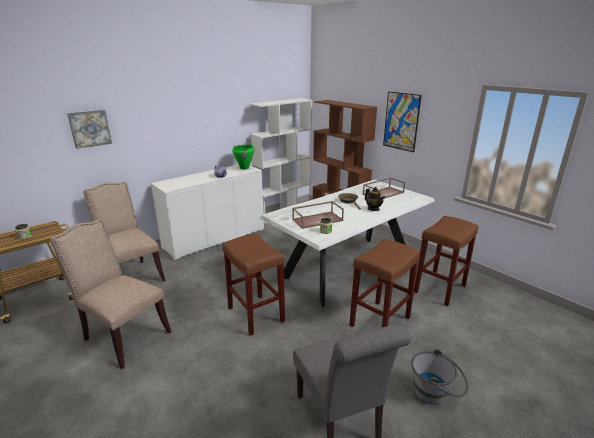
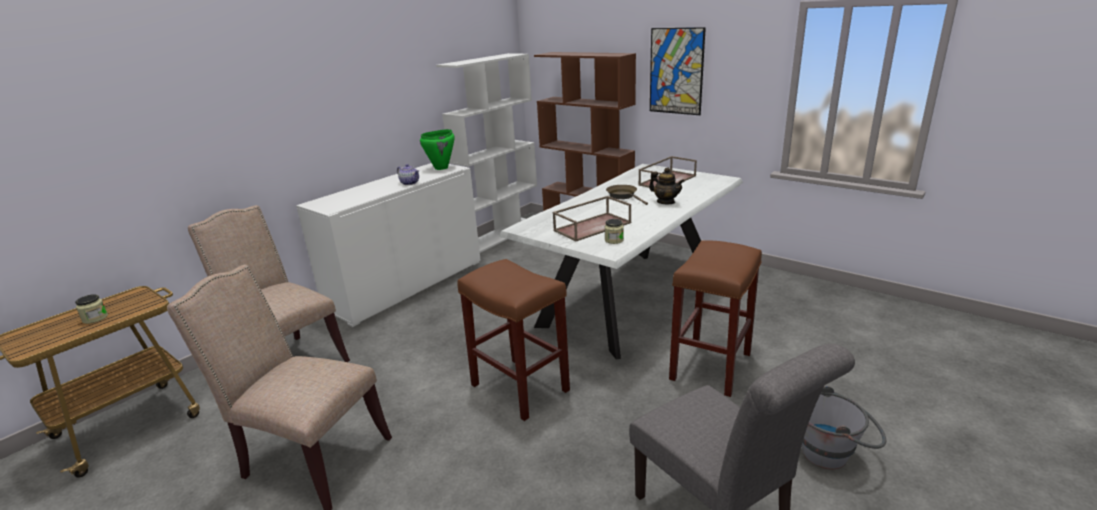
camera: 10 degrees left, 0 degrees up
picture [67,110,112,149] -> none
brown stool [414,216,478,306] -> none

